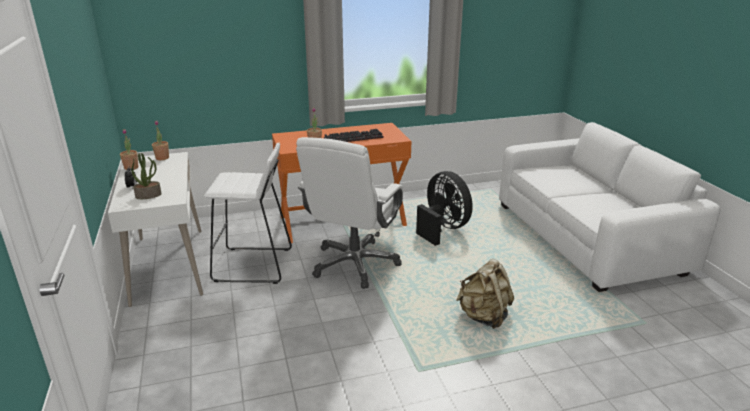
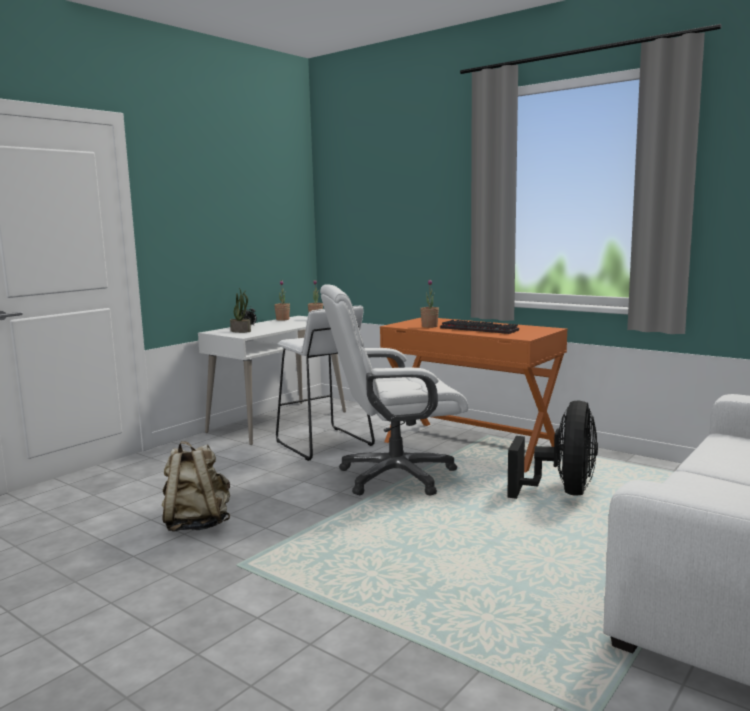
camera: 55 degrees right, 15 degrees down
beige backpack [456,259,514,329] -> beige backpack moved to [162,441,230,532]

